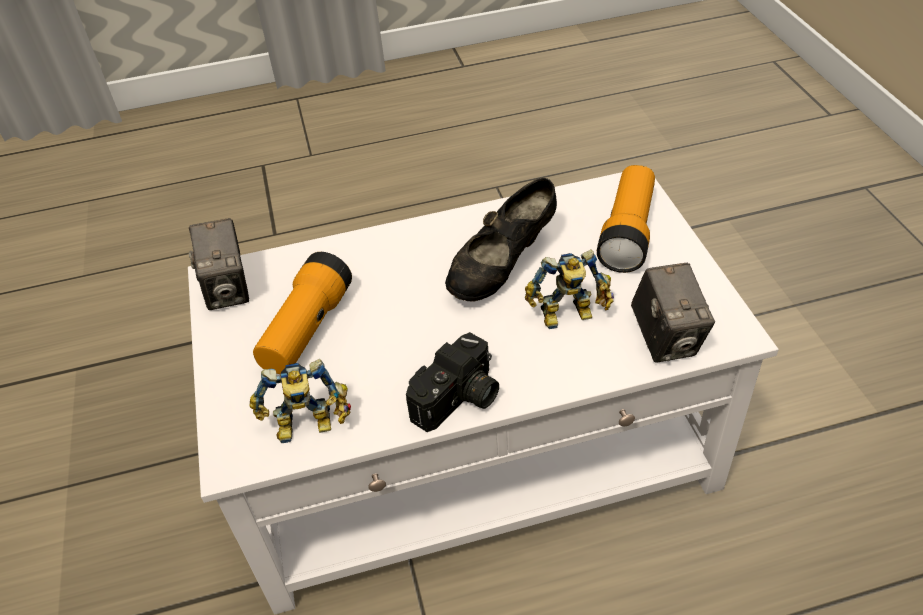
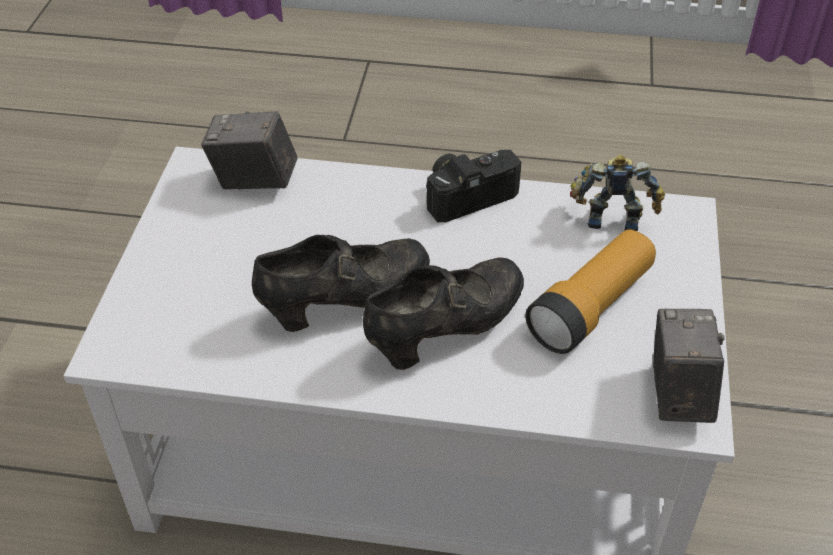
camera: 160 degrees left, 0 degrees up
toy robot [525,250,614,329] -> none
flashlight [597,165,655,273] -> none
camera [631,263,715,363] -> camera turned 90 degrees counterclockwise [201,111,298,190]
none -> black shoe [363,257,524,370]

